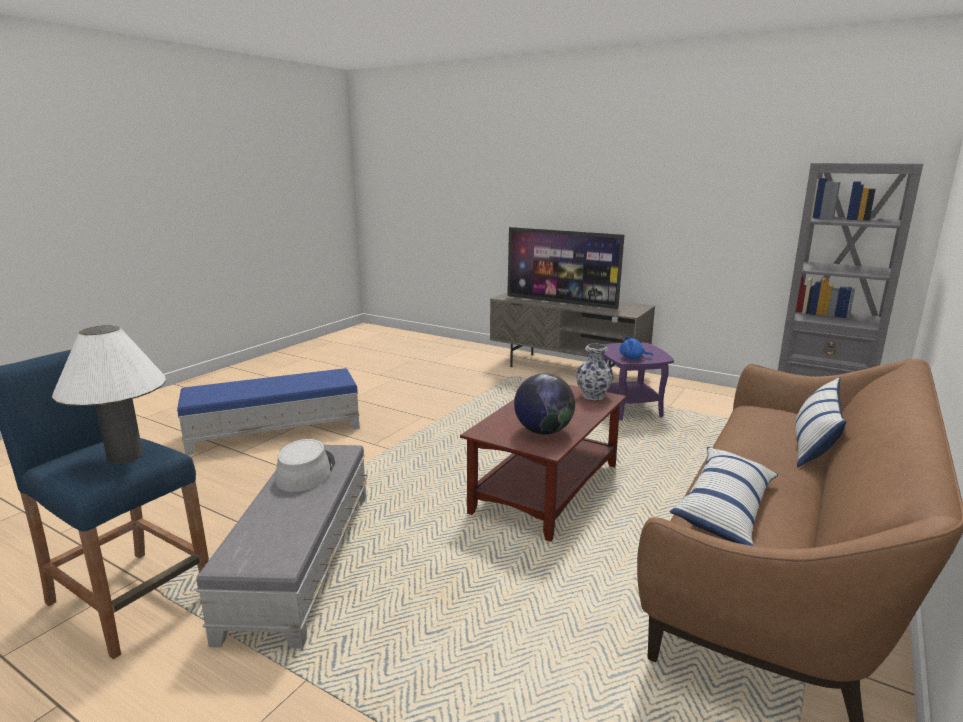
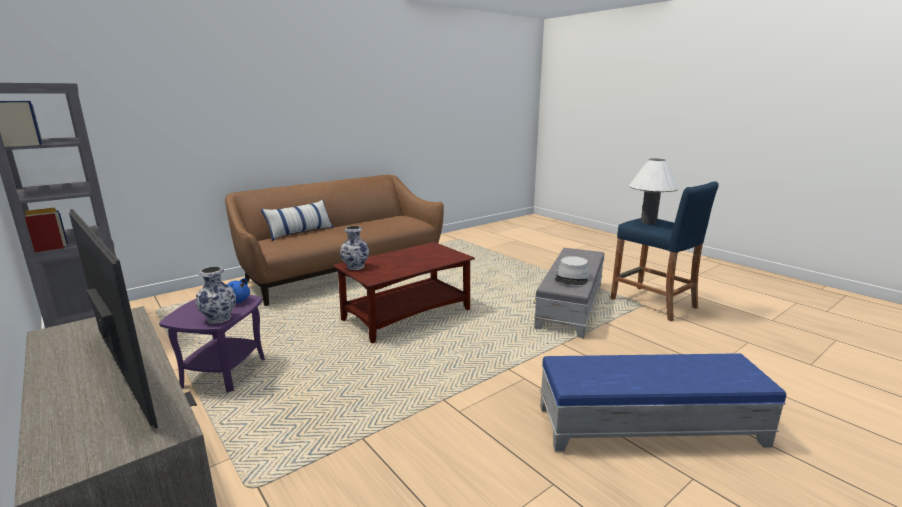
camera: 160 degrees left, 0 degrees up
globe [514,374,575,434] -> none
pillow [670,447,778,546] -> none
none -> vase [195,267,236,324]

